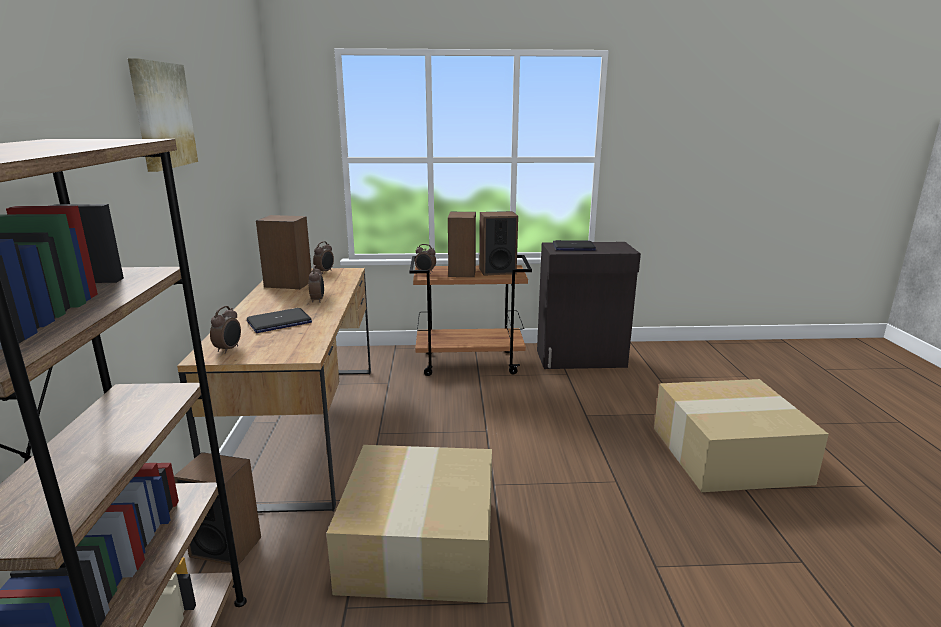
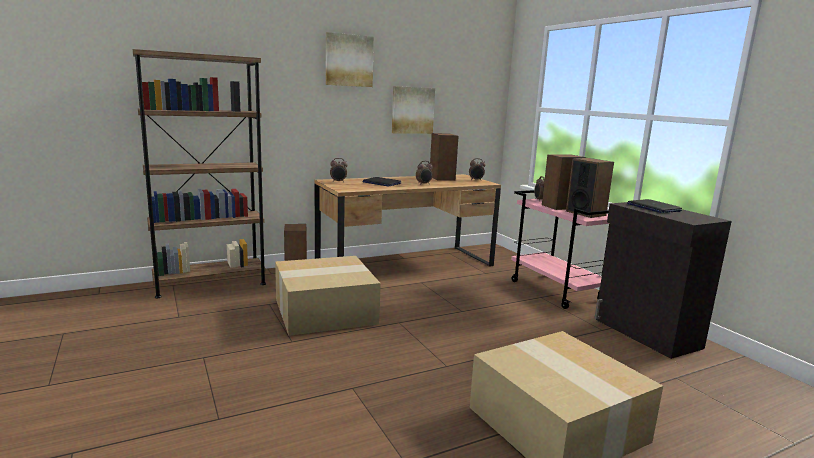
camera: 65 degrees right, 5 degrees down
brown cart [409,255,532,376] -> pink cart [511,190,610,309]
none -> picture [392,86,435,134]

